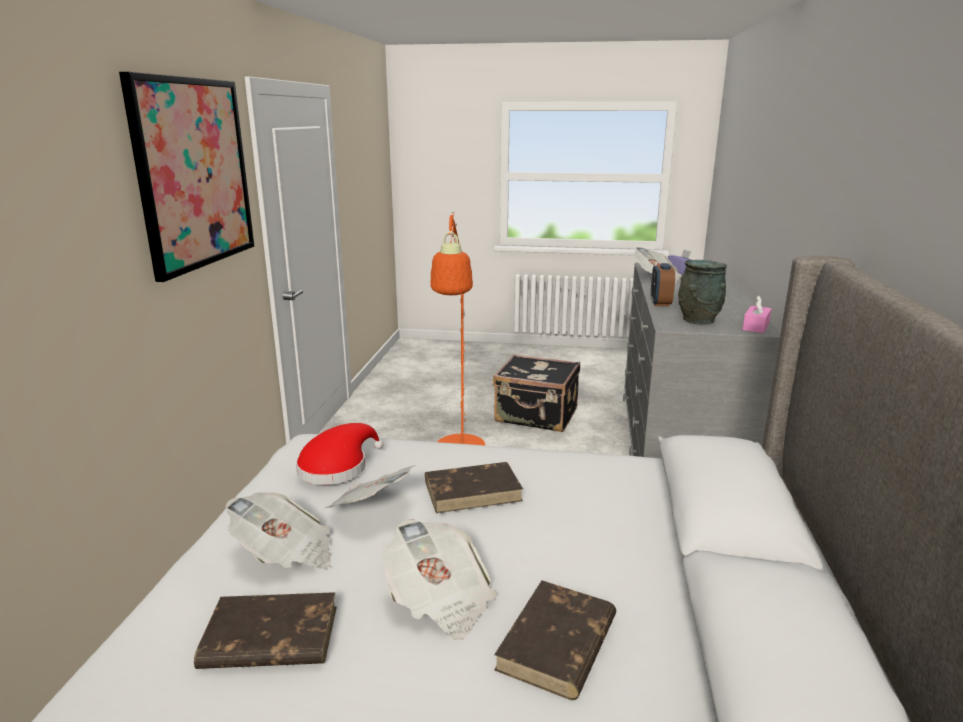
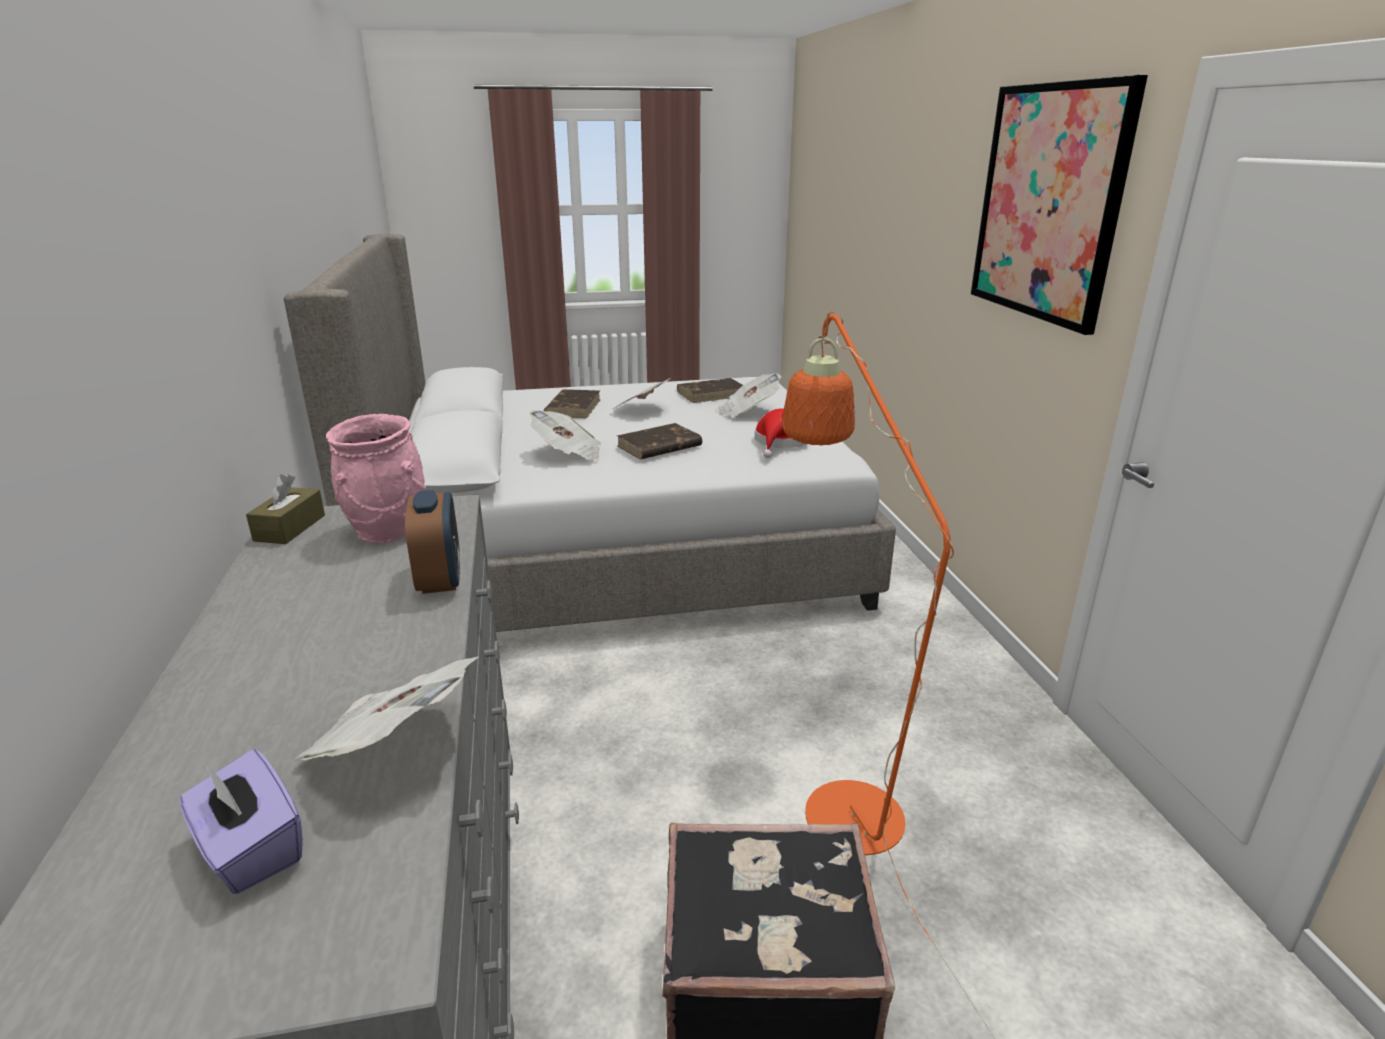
camera: 160 degrees right, 5 degrees up
newspaper [326,465,415,508] -> newspaper moved to [530,410,601,461]
grey vase [678,260,727,324] -> pink vase [326,414,426,543]
pink tissue box [742,296,771,333] -> brown tissue box [246,474,325,544]

